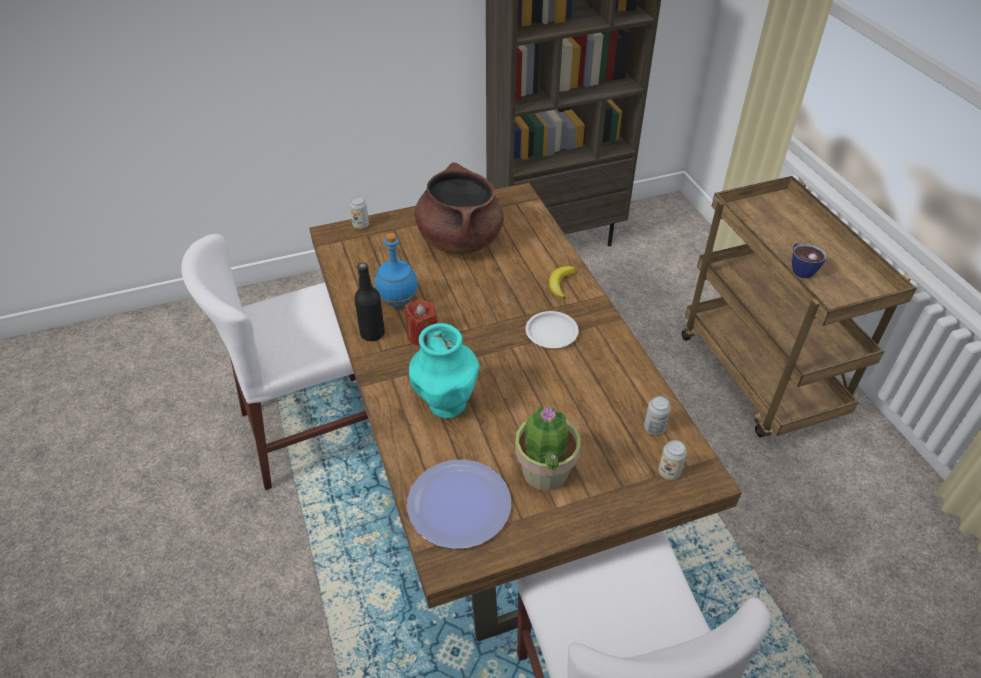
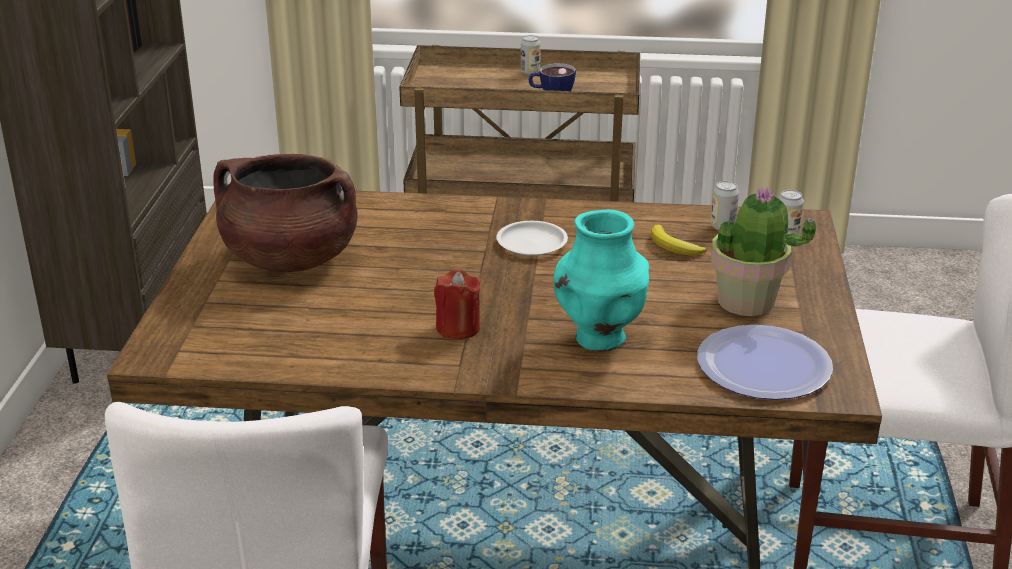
camera: 65 degrees left, 15 degrees down
can [349,196,369,229] -> can moved to [521,35,541,75]
black bottle [354,263,385,341] -> none
blue bottle [375,233,418,309] -> none
banana [549,266,576,299] -> banana moved to [651,225,707,256]

